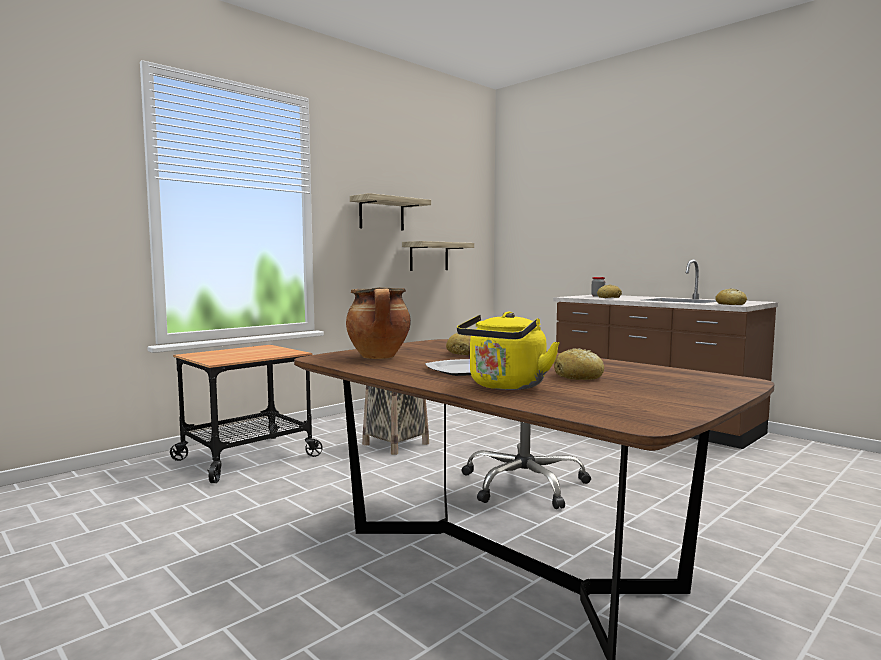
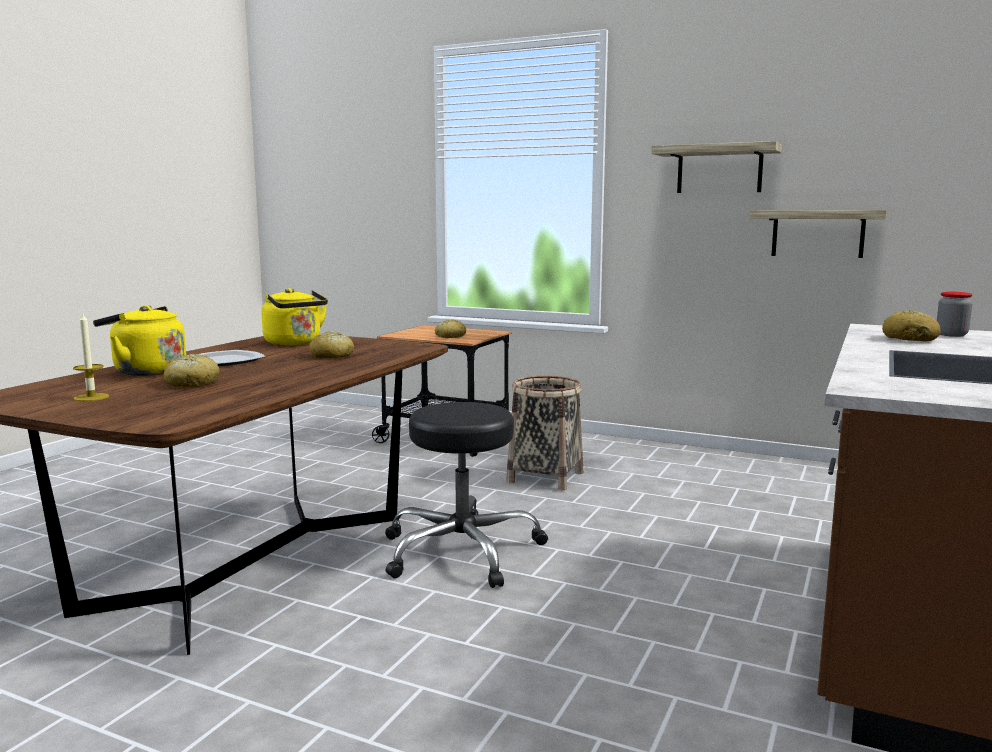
camera: 70 degrees right, 5 degrees up
cooking pot [346,287,411,359] -> yellow kettle [262,288,328,346]
bread [715,288,747,305] -> bread moved to [435,319,466,338]
none -> candle [73,311,109,401]

